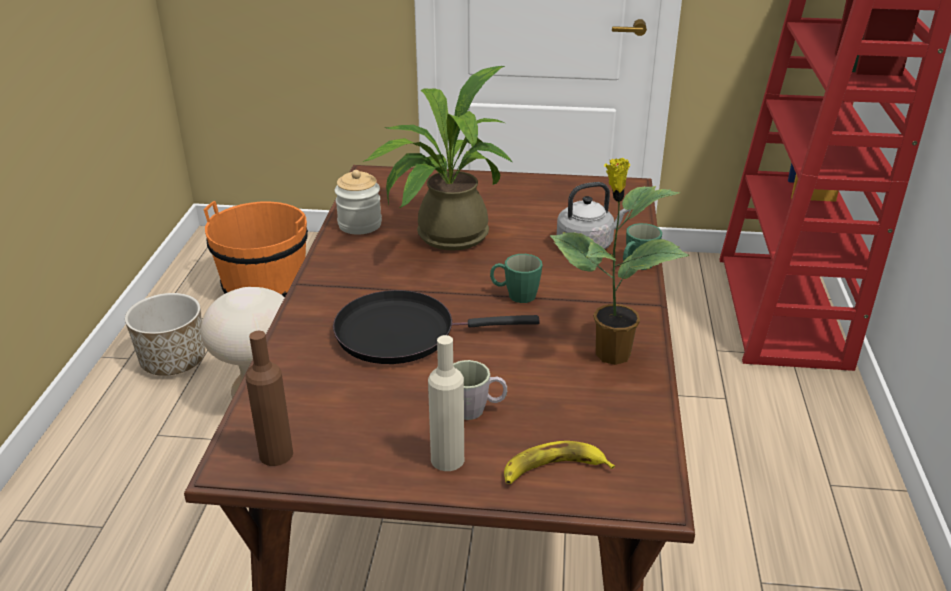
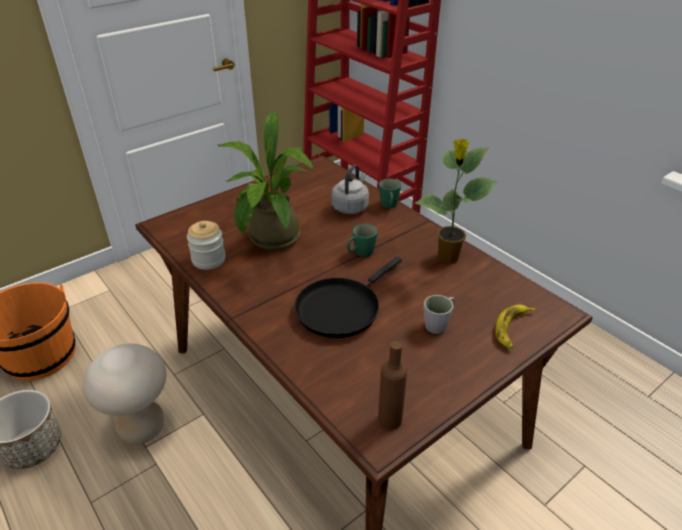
camera: 45 degrees left, 5 degrees up
beige bottle [428,335,464,471] -> none

